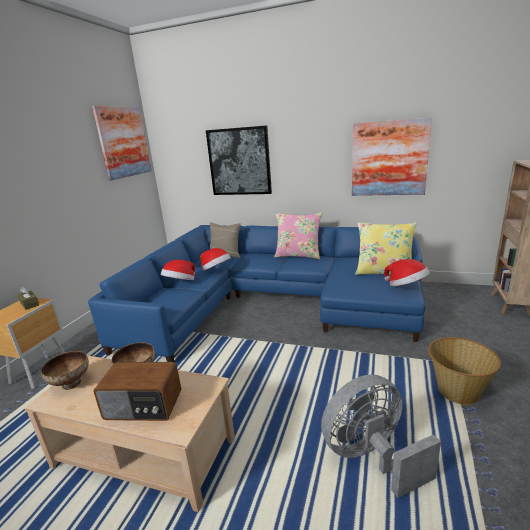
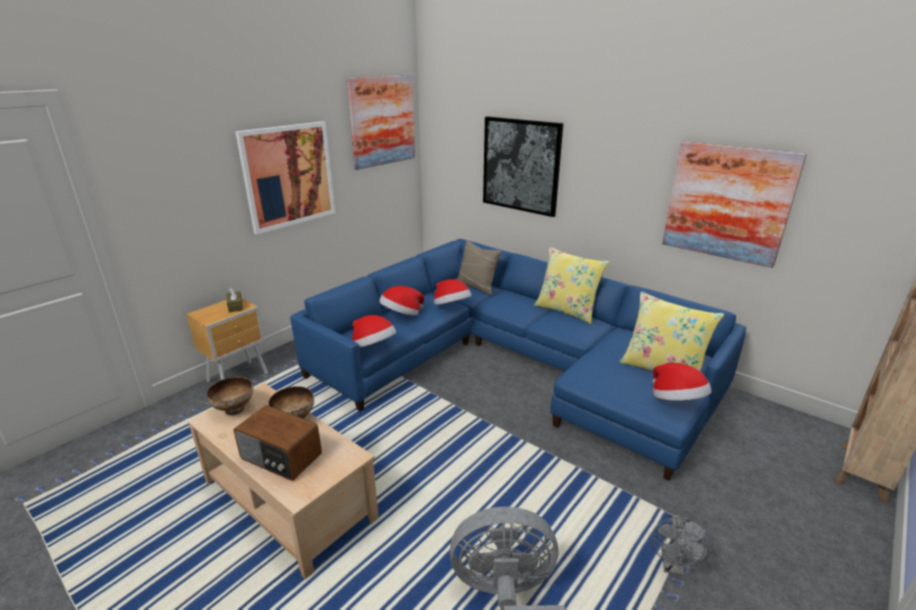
camera: 20 degrees right, 5 degrees up
pink pillow [274,213,322,259] -> yellow pillow [534,247,609,324]
basket [428,337,501,405] -> grey fan [651,515,713,576]
none -> picture [235,121,335,234]
none -> hat [352,315,396,347]

